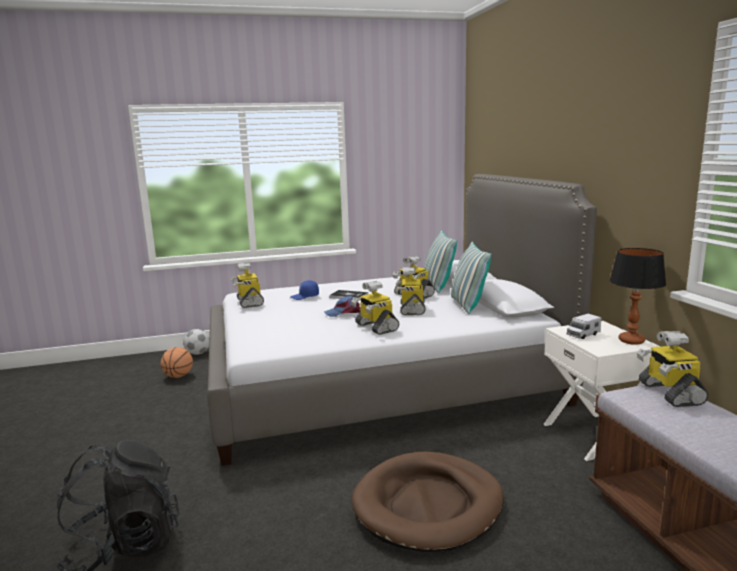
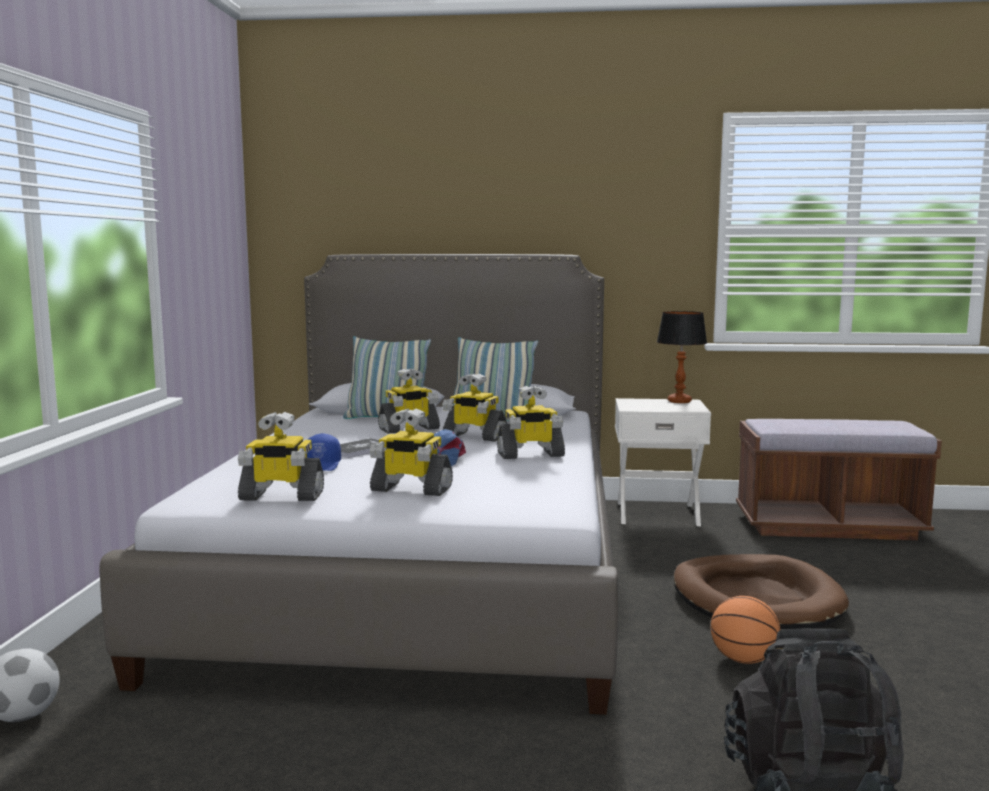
camera: 70 degrees left, 5 degrees down
basketball [161,347,193,378] -> basketball moved to [710,596,781,664]
toy truck [567,314,601,339] -> none
toy robot [637,331,709,407] -> toy robot moved to [370,408,453,496]

